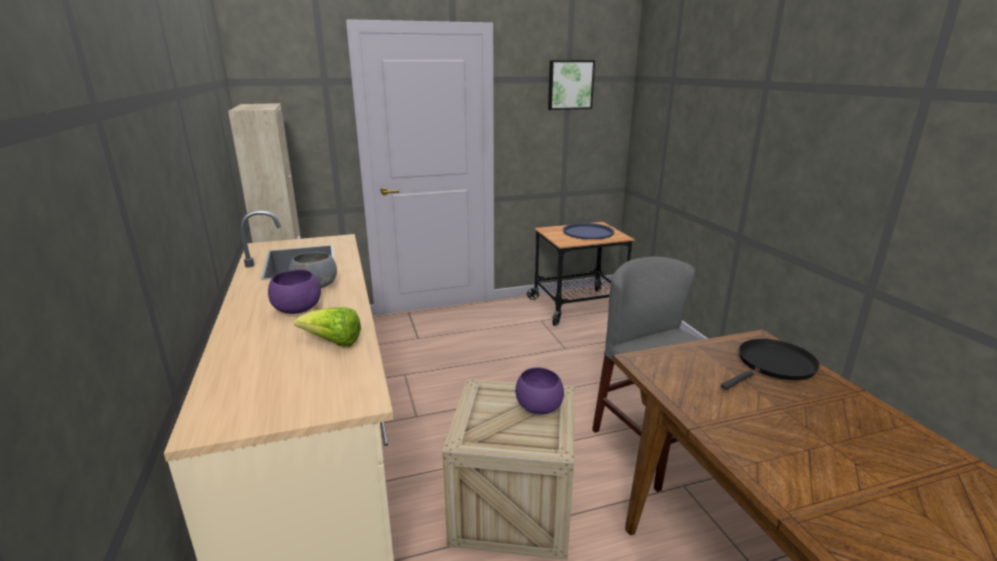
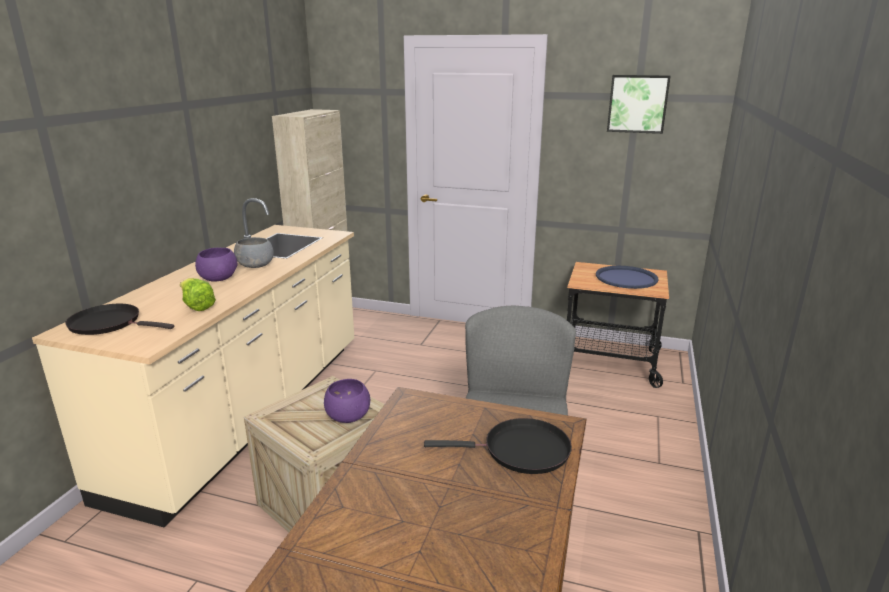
camera: 35 degrees right, 0 degrees up
none -> black frying pan [65,304,174,335]

